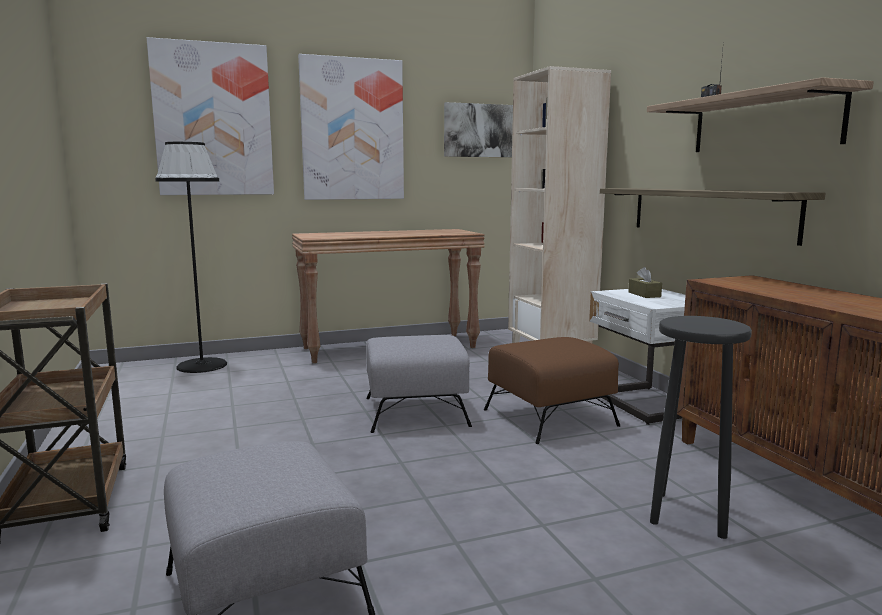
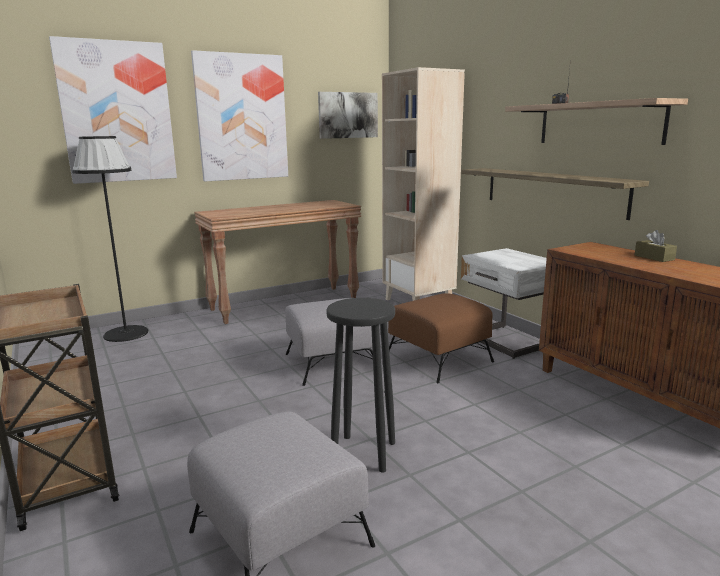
camera: 10 degrees left, 5 degrees up
brown tissue box [628,267,662,298] -> brown tissue box moved to [635,230,677,262]
black stool [650,316,752,539] -> black stool moved to [326,298,395,473]

